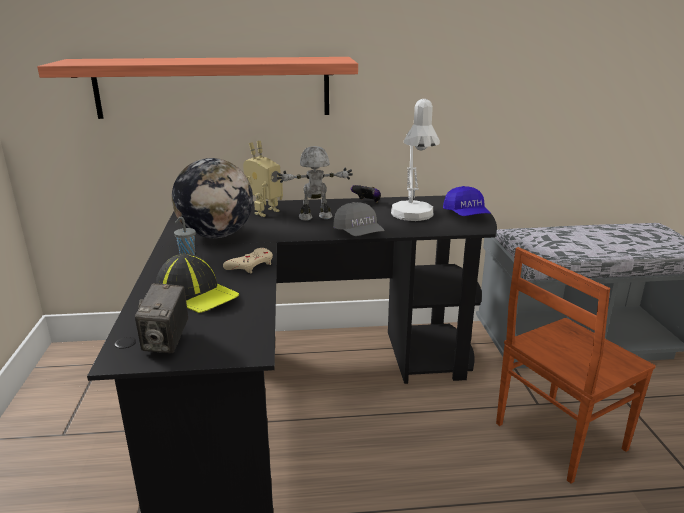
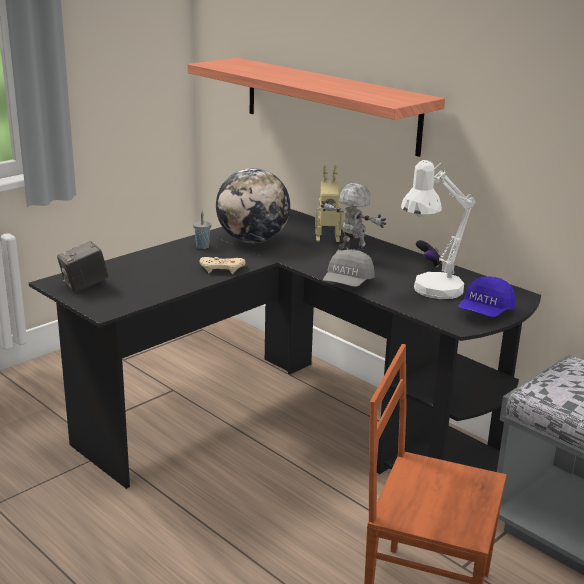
camera: 50 degrees right, 0 degrees up
cap [156,253,239,313] -> none

